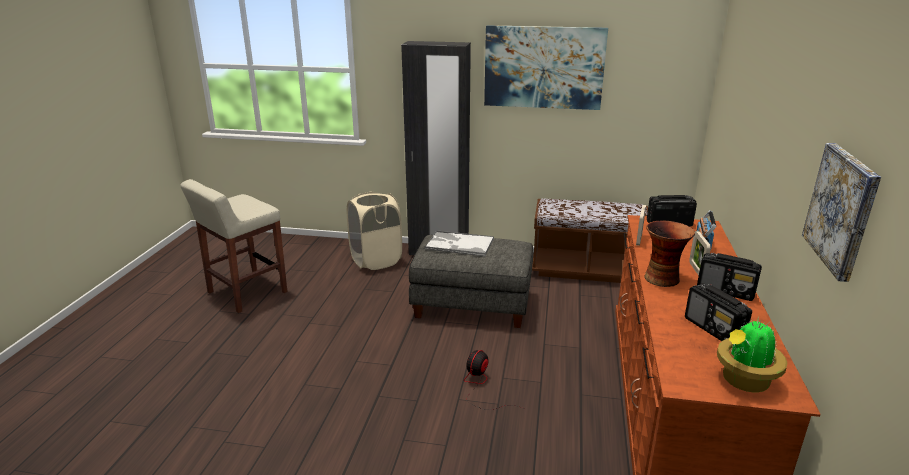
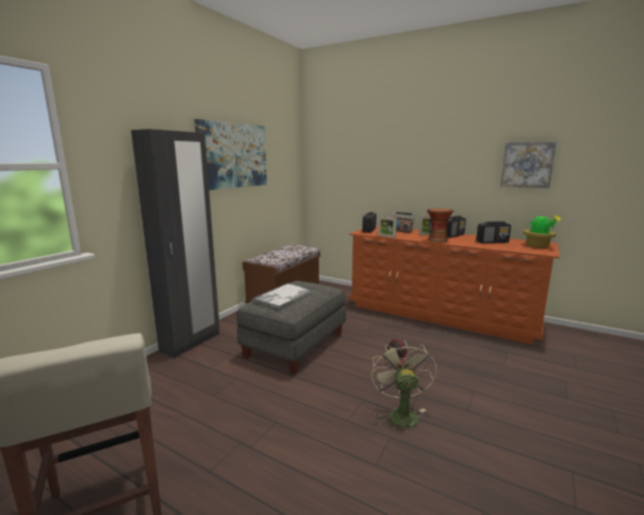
camera: 70 degrees left, 10 degrees down
beige laundry basket [347,191,402,270] -> none
none -> beige fan [371,340,437,435]

